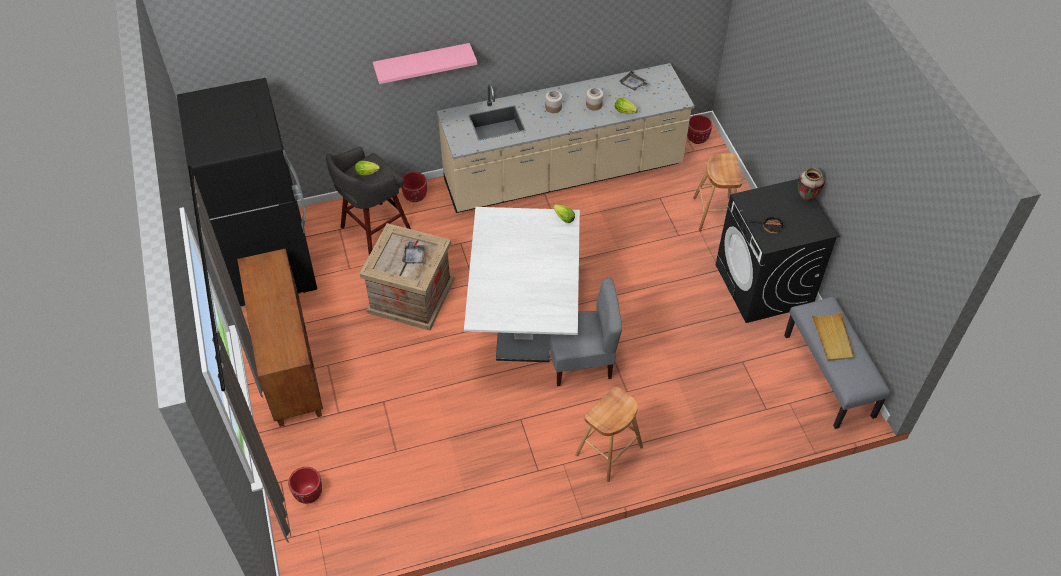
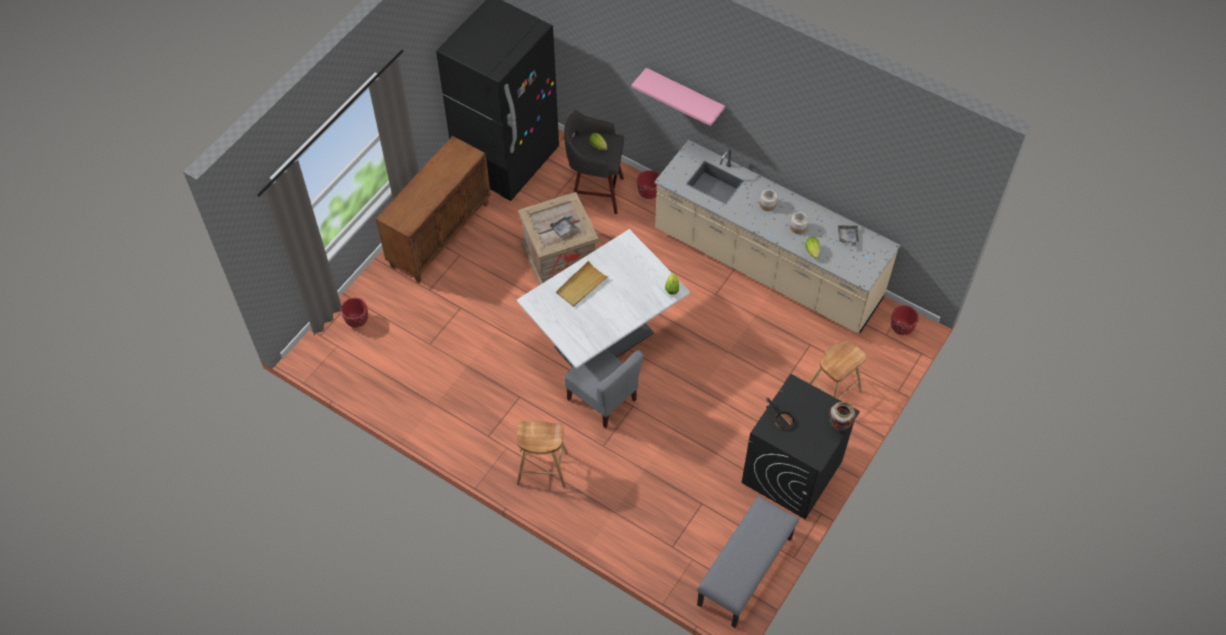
camera: 50 degrees right, 5 degrees up
beige tray [811,312,855,361] -> beige tray moved to [556,261,608,307]

